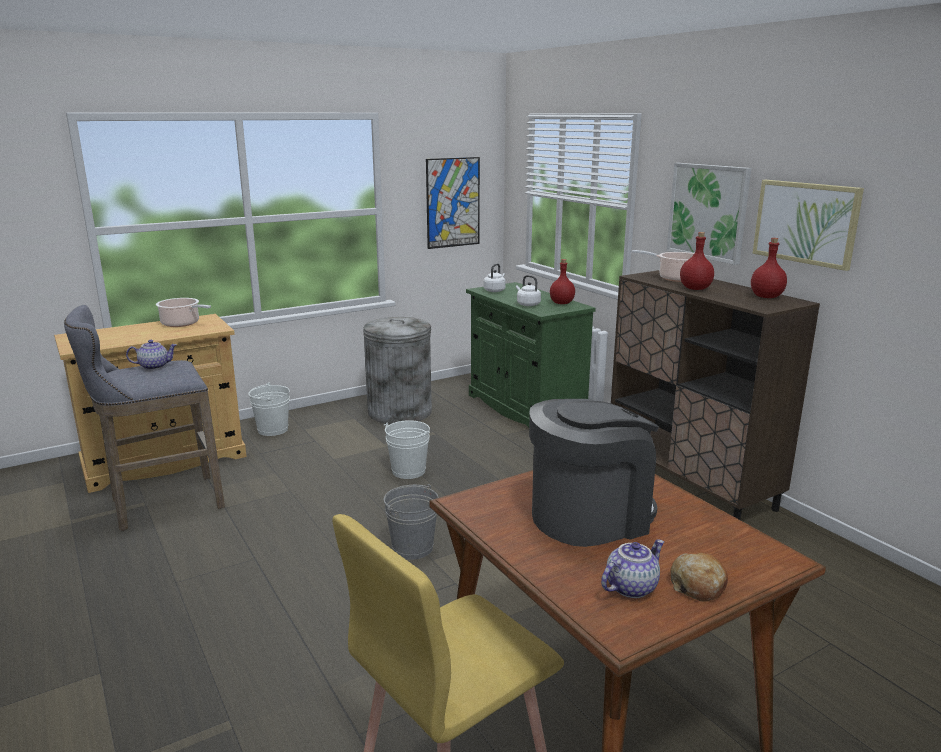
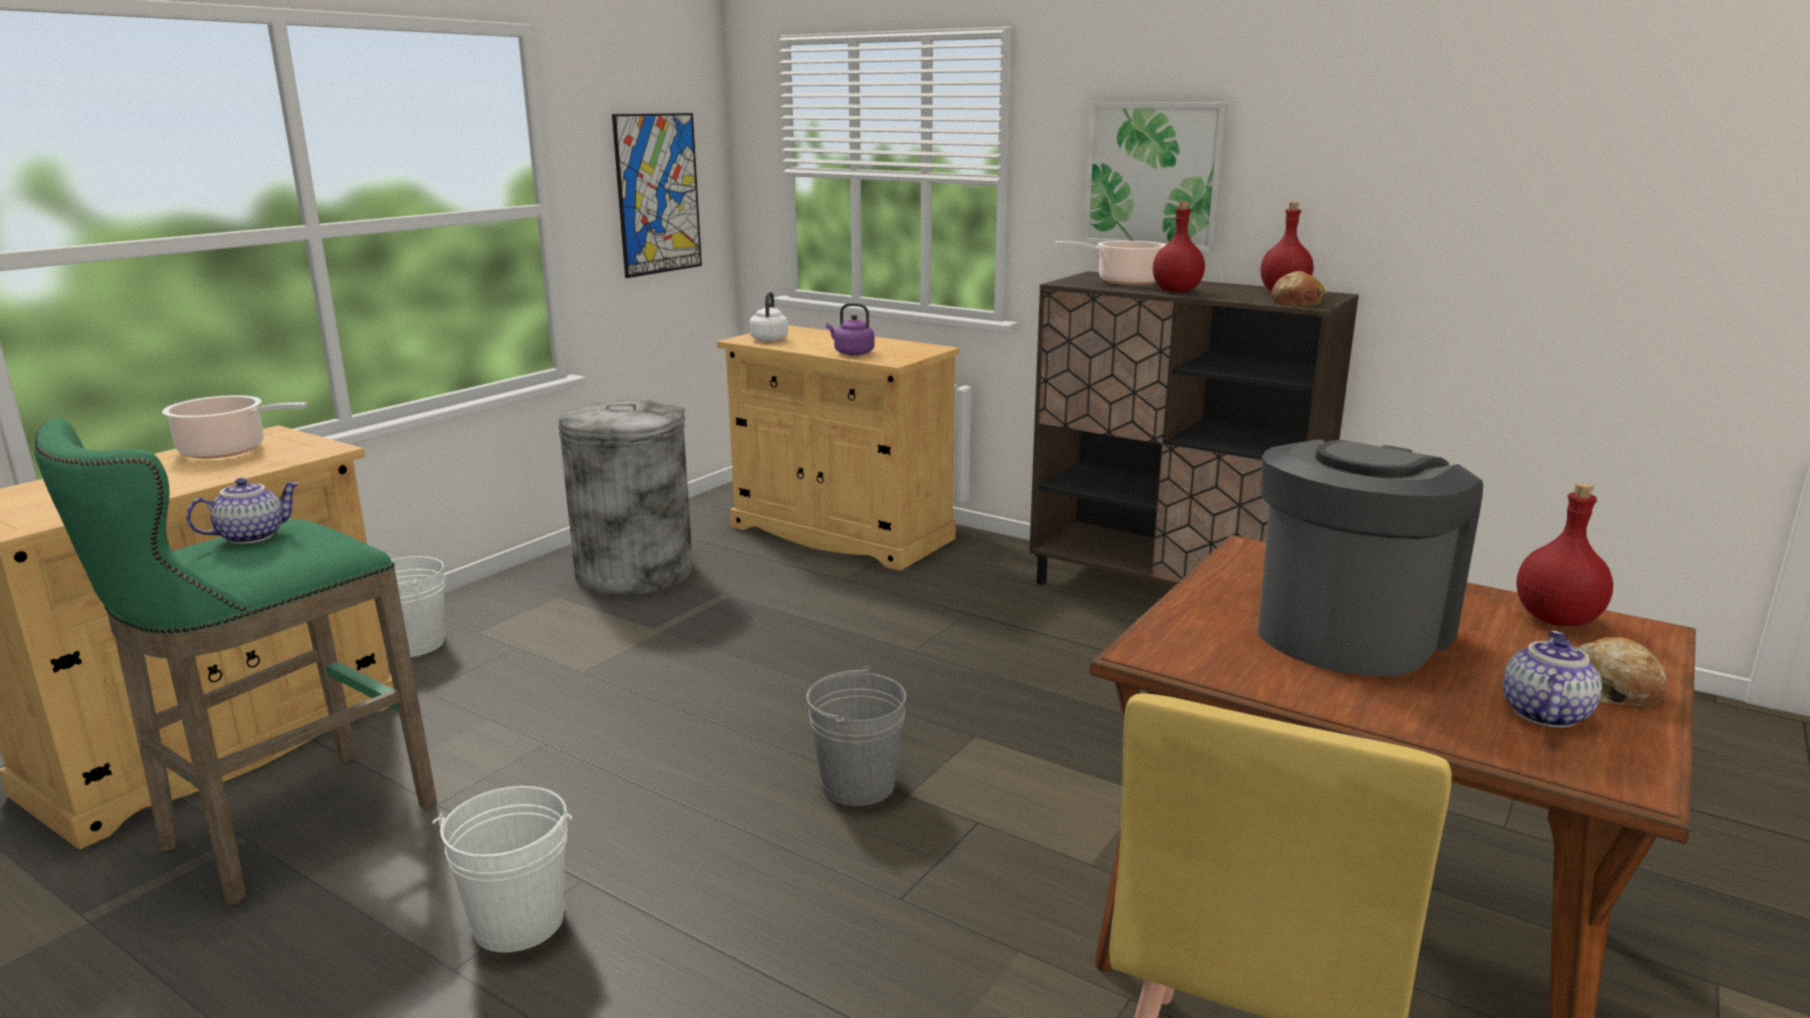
camera: 25 degrees left, 0 degrees up
grey stool [64,305,225,531] -> green stool [34,418,437,904]
white bucket [384,420,430,479] -> white bucket moved to [432,786,572,953]
green cabinet [466,282,596,427] -> beige cabinet [717,325,960,571]
white kettle [516,275,541,306] -> purple kettle [826,303,875,356]
red bottle [550,259,575,304] -> red bottle moved to [1516,483,1613,626]
picture [753,180,864,271] -> none
none -> bread [1271,271,1327,306]

